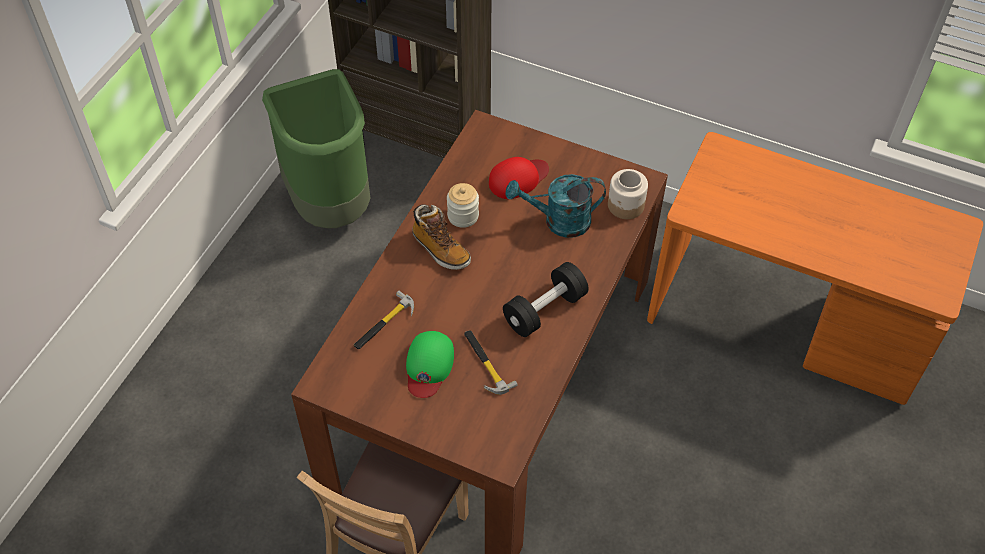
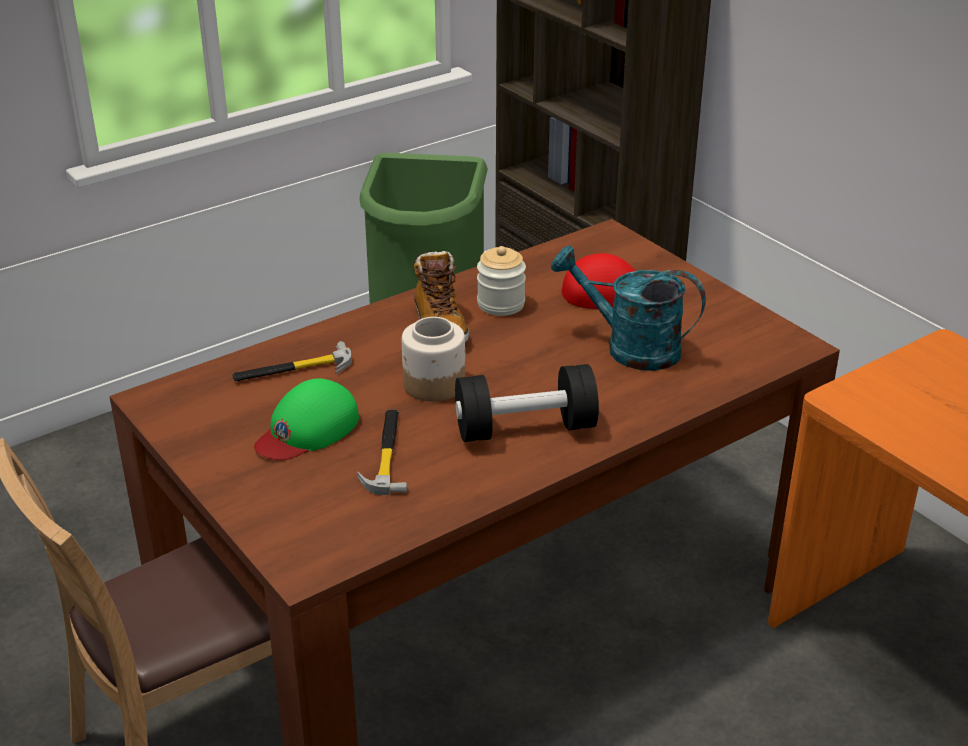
camera: 30 degrees right, 20 degrees down
jar [608,169,648,219] -> jar moved to [402,317,465,402]

